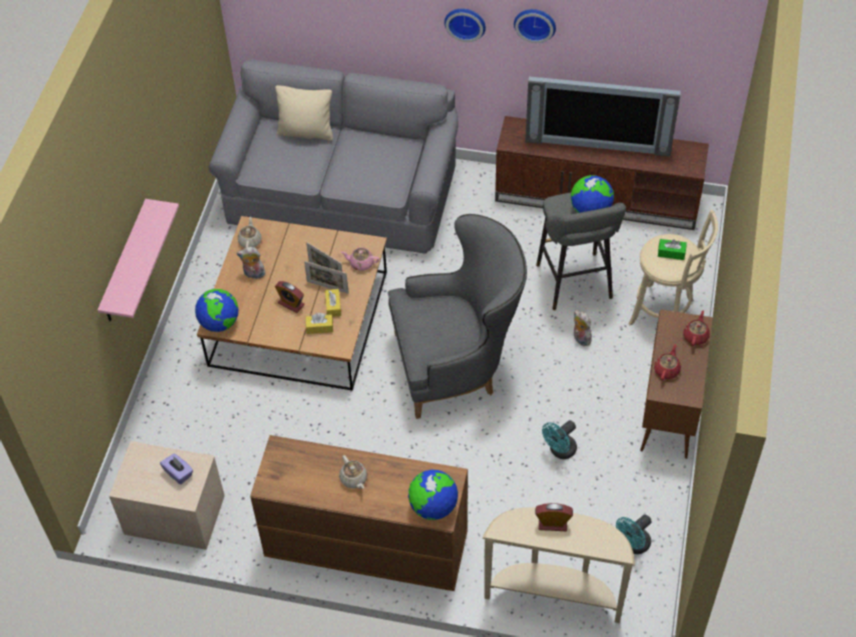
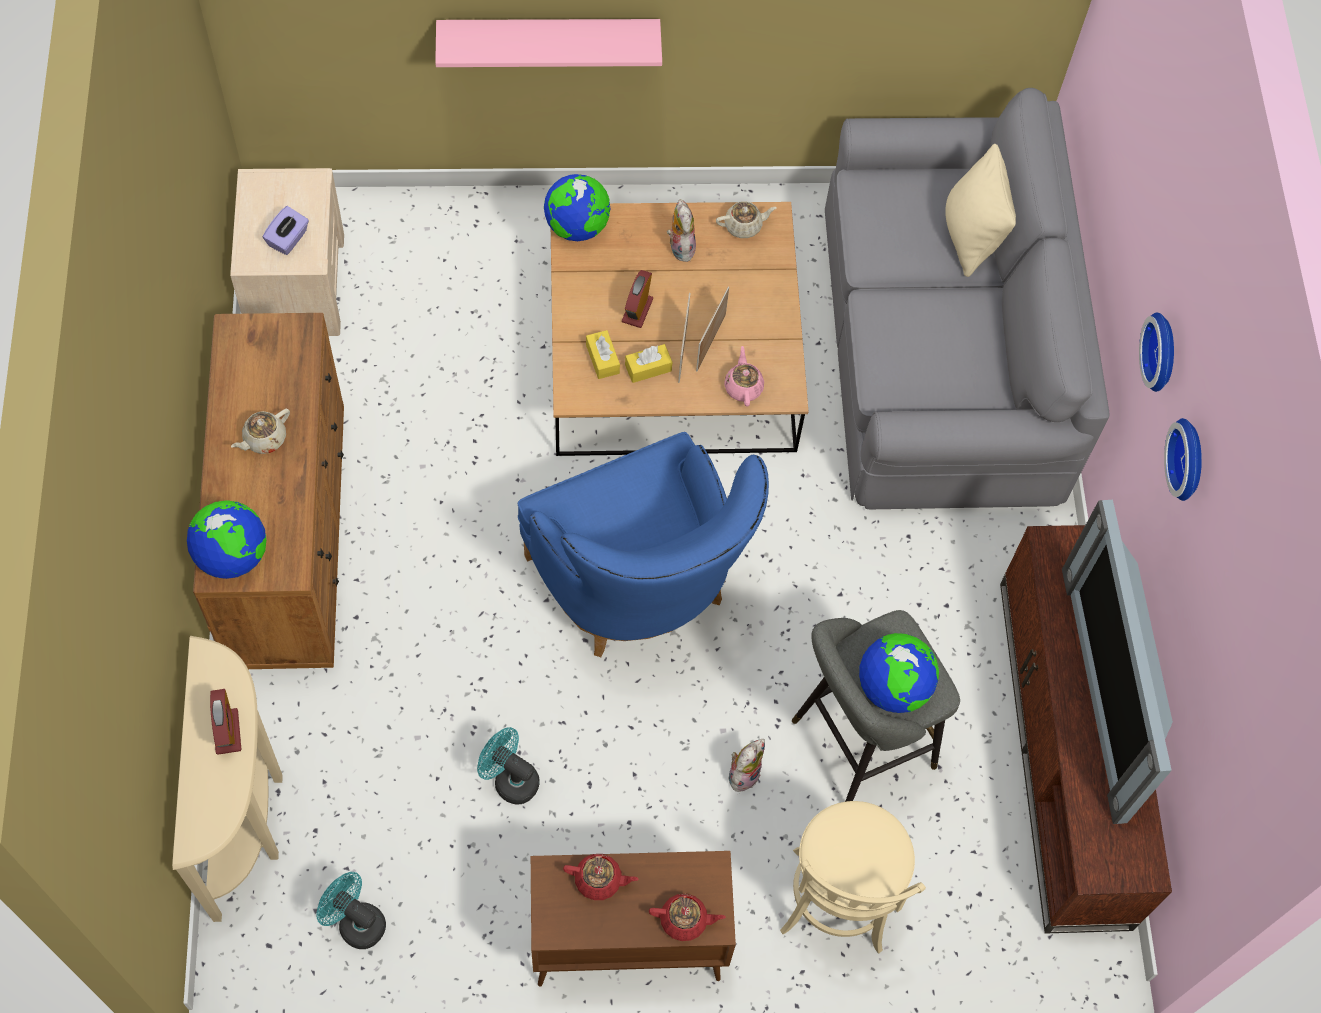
camera: 70 degrees right, 10 degrees up
grey armchair [388,214,527,419] -> blue armchair [518,432,769,657]
green tissue box [658,239,687,260] -> none

